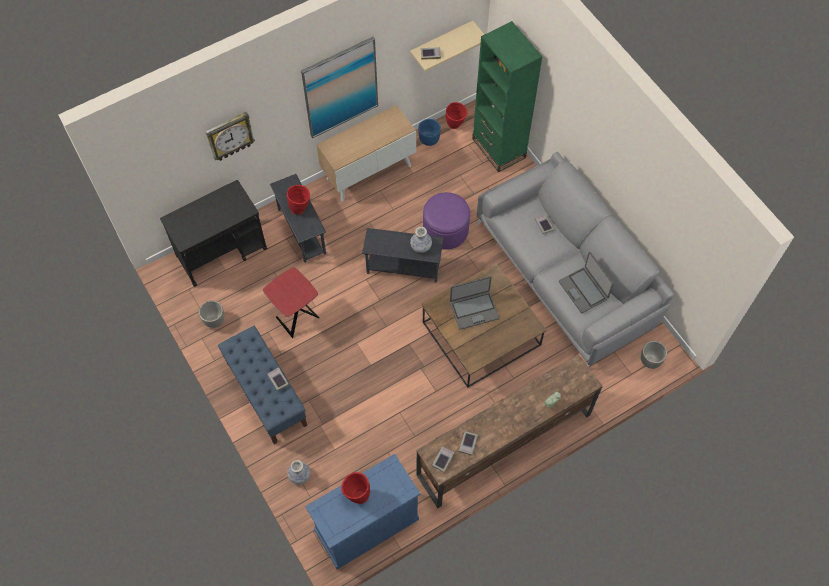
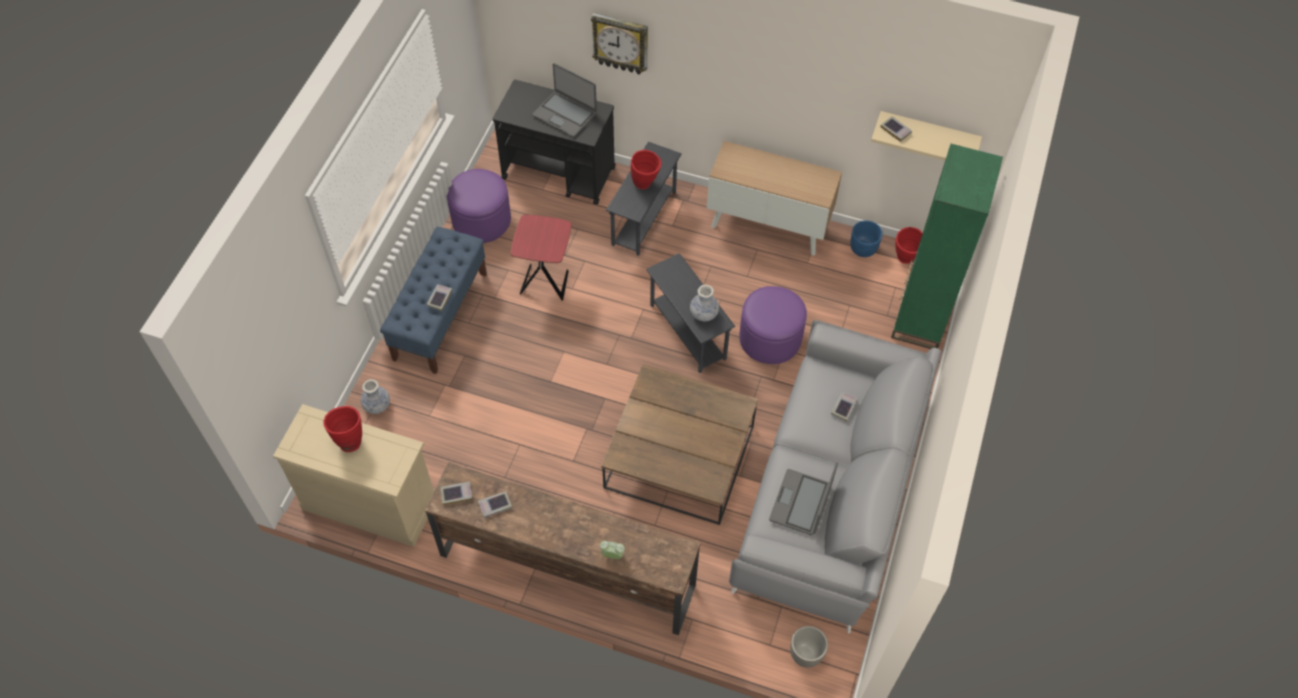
camera: 50 degrees right, 5 degrees down
planter [199,300,224,328] -> purple ottoman [446,169,511,243]
picture [301,37,378,138] -> none
blue dresser [305,454,420,570] -> beige dresser [273,404,435,547]
laptop [450,276,499,330] -> laptop moved to [533,63,597,137]

